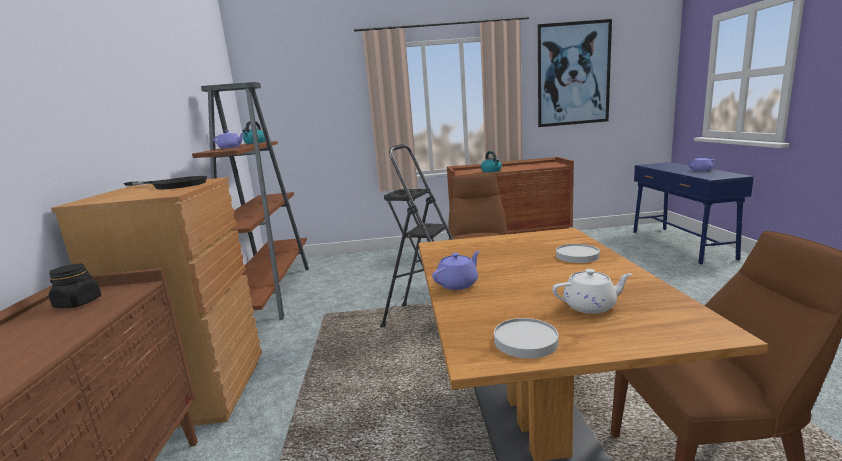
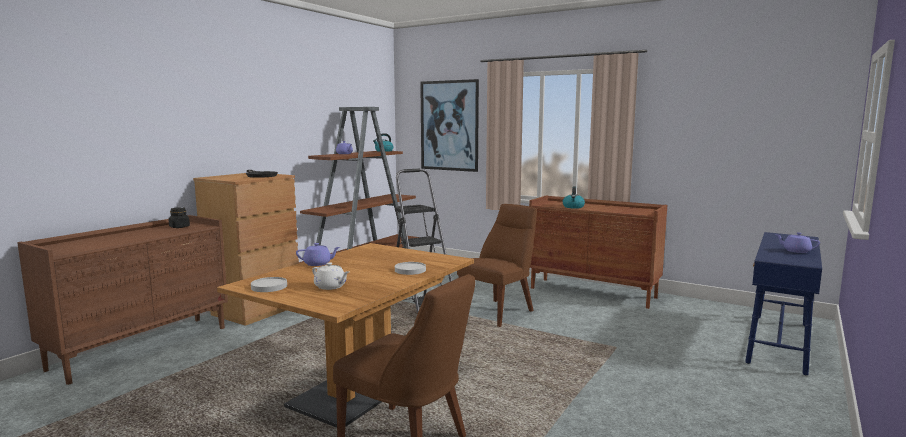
camera: 35 degrees right, 5 degrees down
picture [538,19,612,127] -> picture moved to [420,79,479,172]

